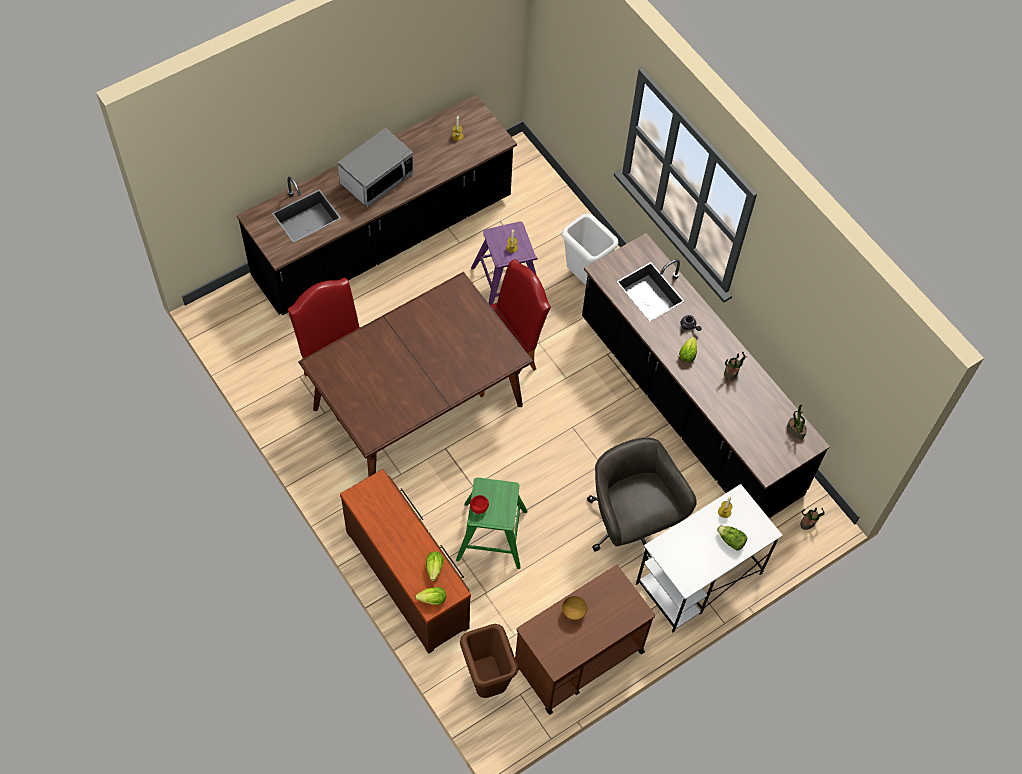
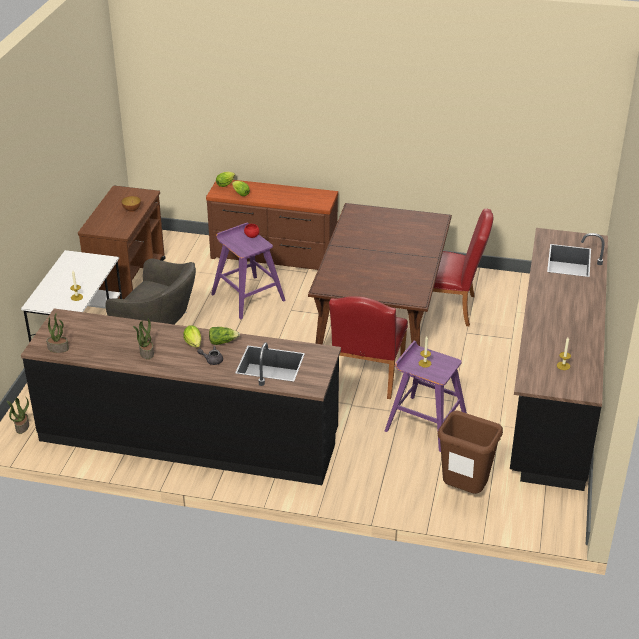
camera: 140 degrees right, 25 degrees down
microwave [338,128,414,207] -> none
green stool [456,478,527,569] -> purple stool [211,223,286,320]
brown trash can [460,624,518,698] -> brown trash can moved to [438,411,503,494]
white trash can [562,213,619,284] -> none
lettuce [717,526,747,551] -> lettuce moved to [209,327,240,345]

